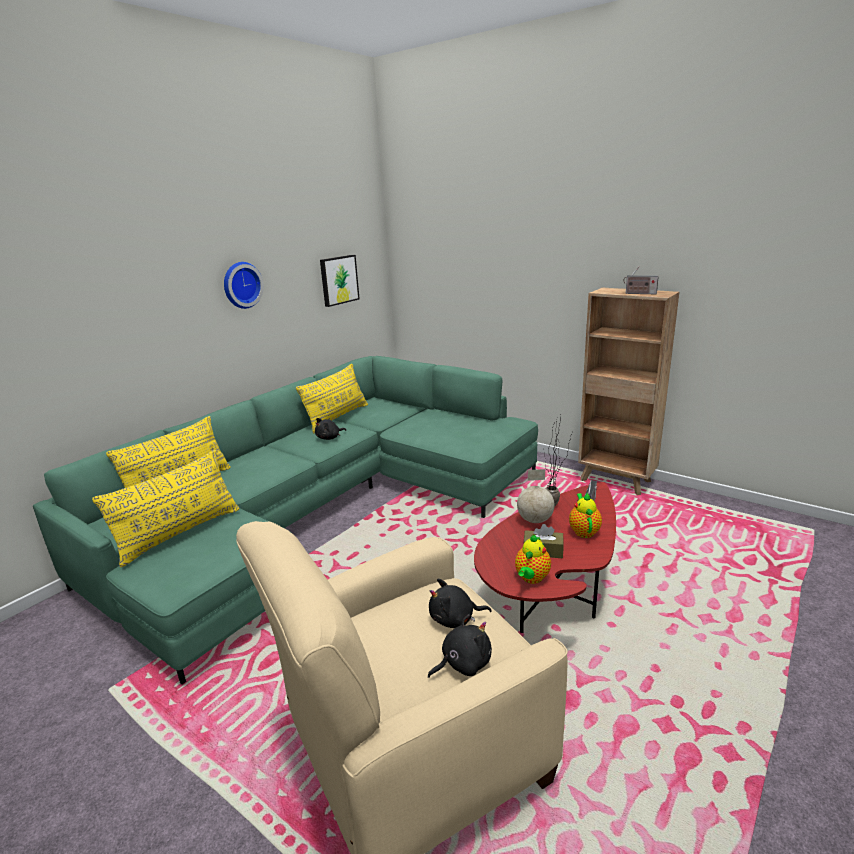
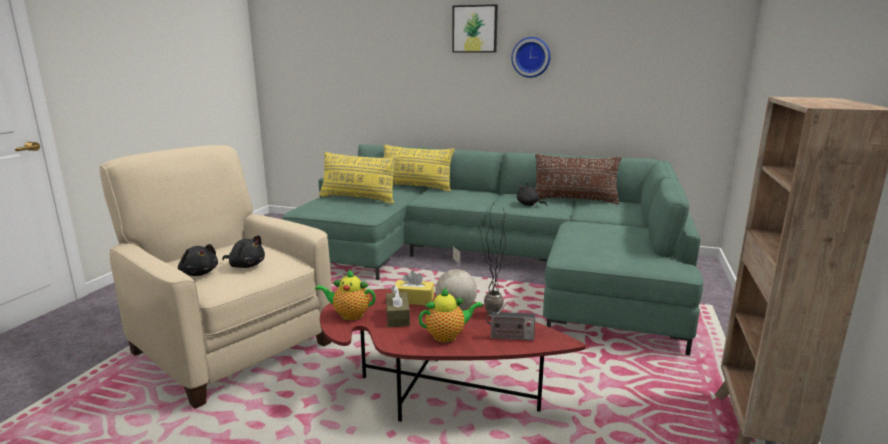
camera: 70 degrees right, 5 degrees down
yellow pillow [296,364,368,433] -> brown pillow [535,154,622,204]
picture [320,255,360,307] -> picture moved to [452,4,498,53]
black plush toy [429,578,492,628] -> black plush toy turned 135 degrees clockwise [222,235,265,268]
radio [623,266,659,294] -> none
none -> yellow tissue box [393,271,434,305]

